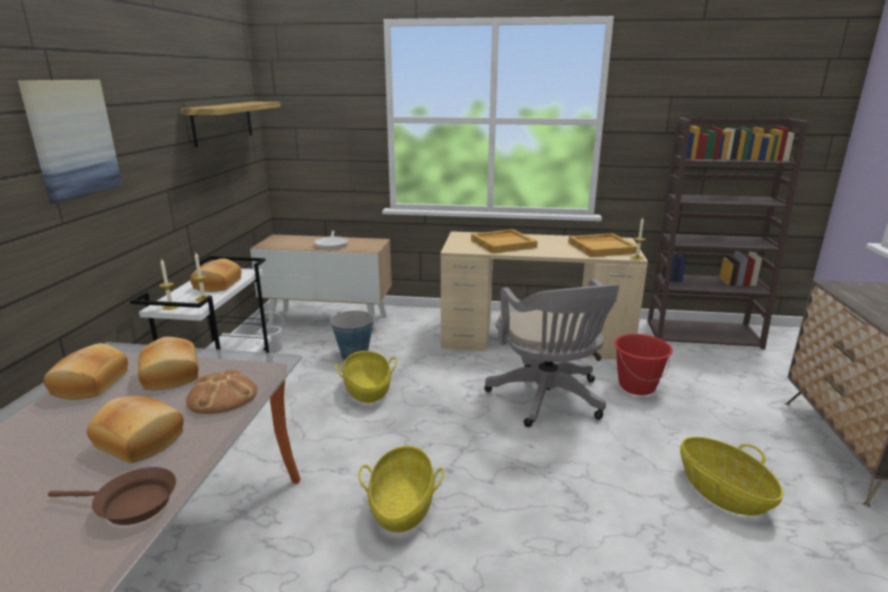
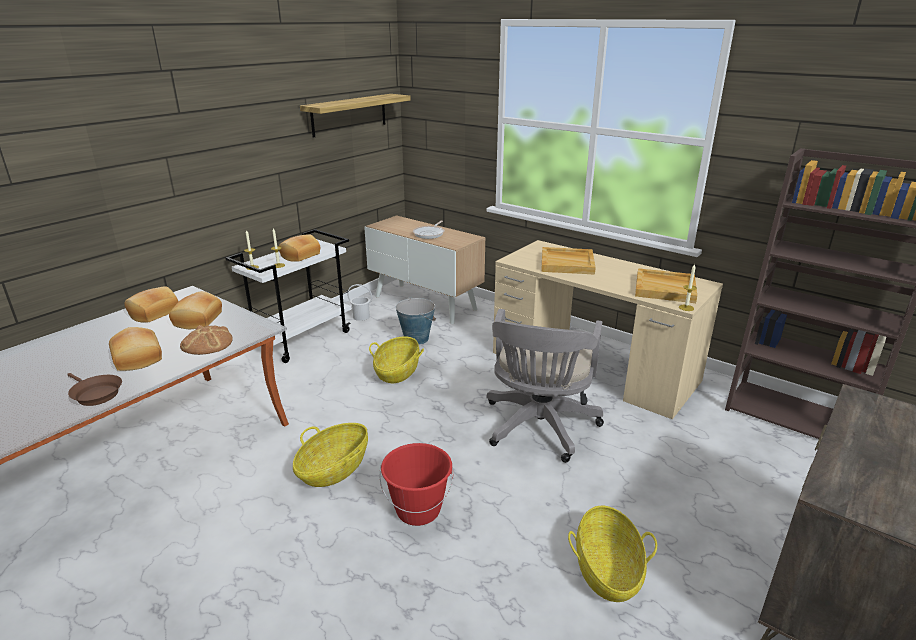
camera: 30 degrees right, 5 degrees up
picture [18,80,122,204] -> none
red bucket [614,334,673,395] -> red bucket moved to [380,443,454,526]

